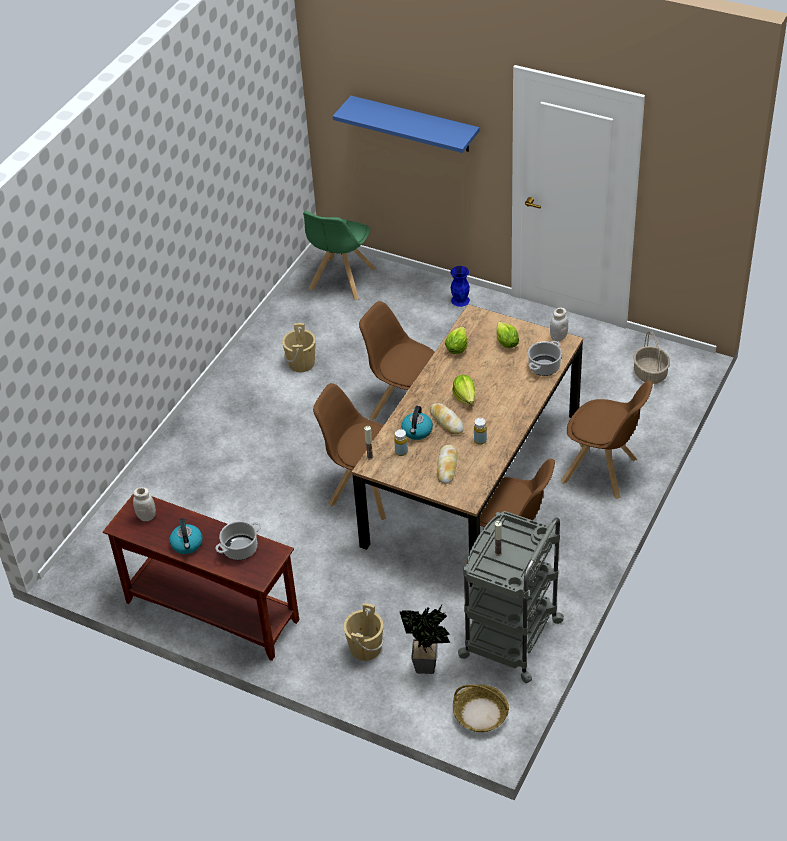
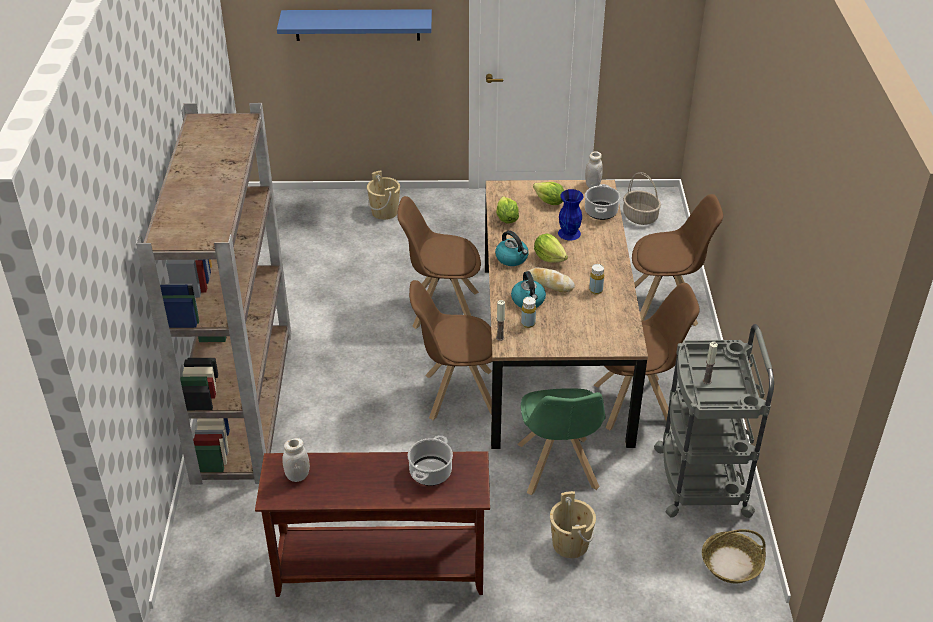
camera: 30 degrees left, 5 degrees down
kettle [169,518,203,554] -> kettle moved to [495,231,529,266]
beige bucket [282,323,316,372] -> beige bucket moved to [367,171,400,220]
green chair [303,211,376,300] -> green chair moved to [517,388,606,495]
potted plant [400,605,450,674] -> none
bread [437,445,458,484] -> none
blue vase [450,266,470,307] -> blue vase moved to [558,189,584,240]
none -> brown bookcase [136,103,291,485]

